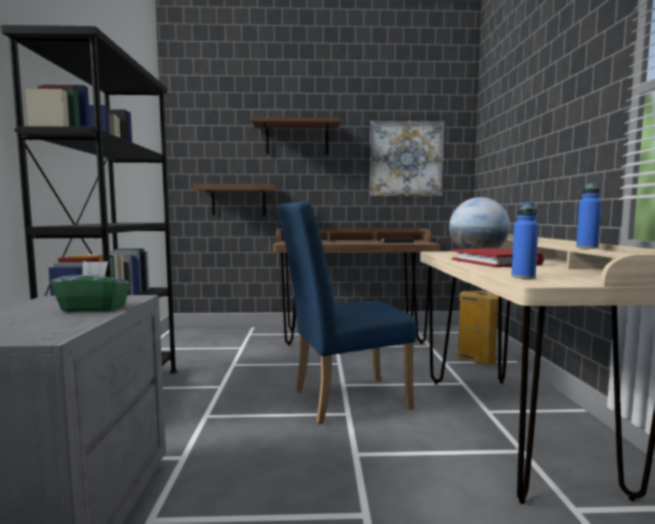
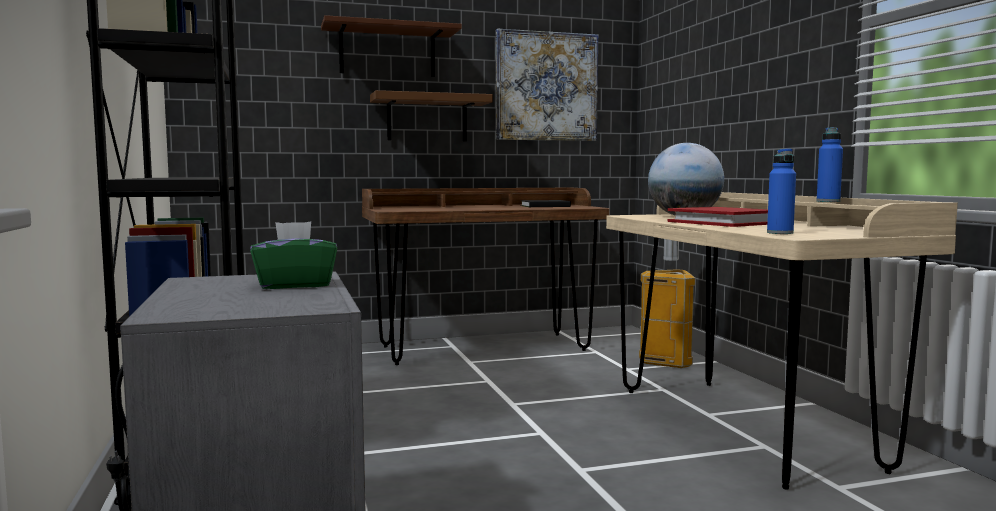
camera: 15 degrees left, 0 degrees up
brown shelf [193,184,276,215] -> brown shelf moved to [370,90,493,141]
blue chair [276,201,417,424] -> none

